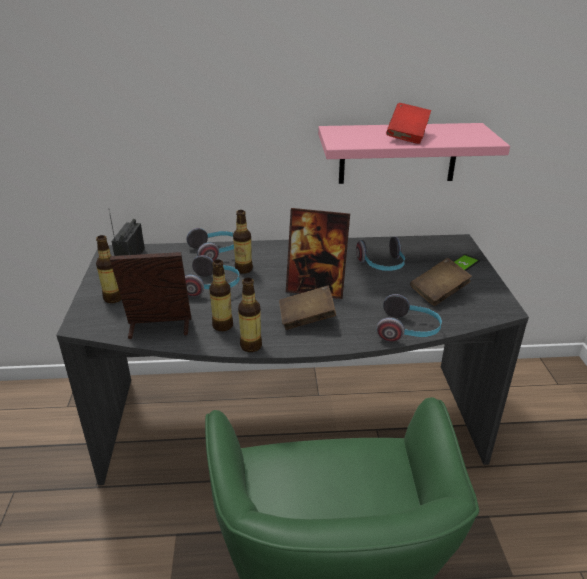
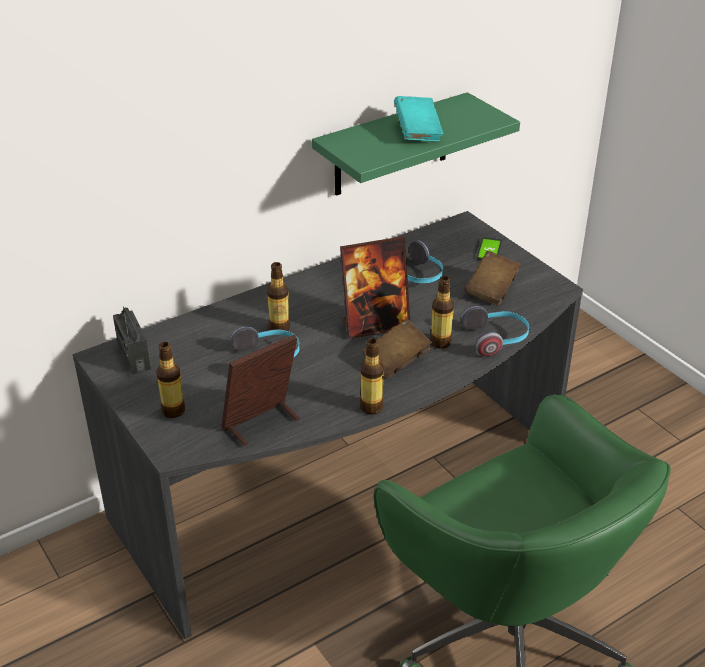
camera: 30 degrees left, 5 degrees up
headphones [187,228,234,261] -> none
bottle [209,259,233,331] -> bottle moved to [430,276,454,349]
pink shelf [318,123,510,184] -> green shelf [312,92,520,196]
red book [386,103,431,144] -> turquoise book [394,96,443,141]

